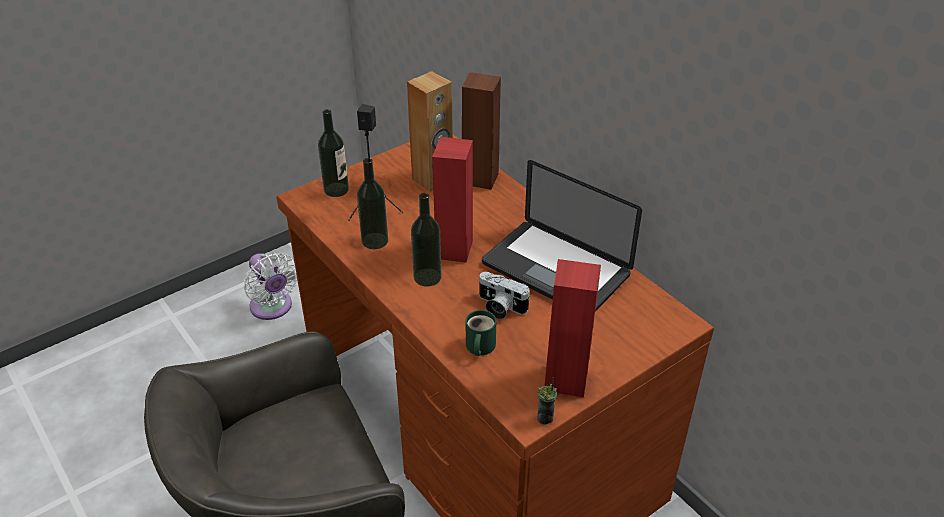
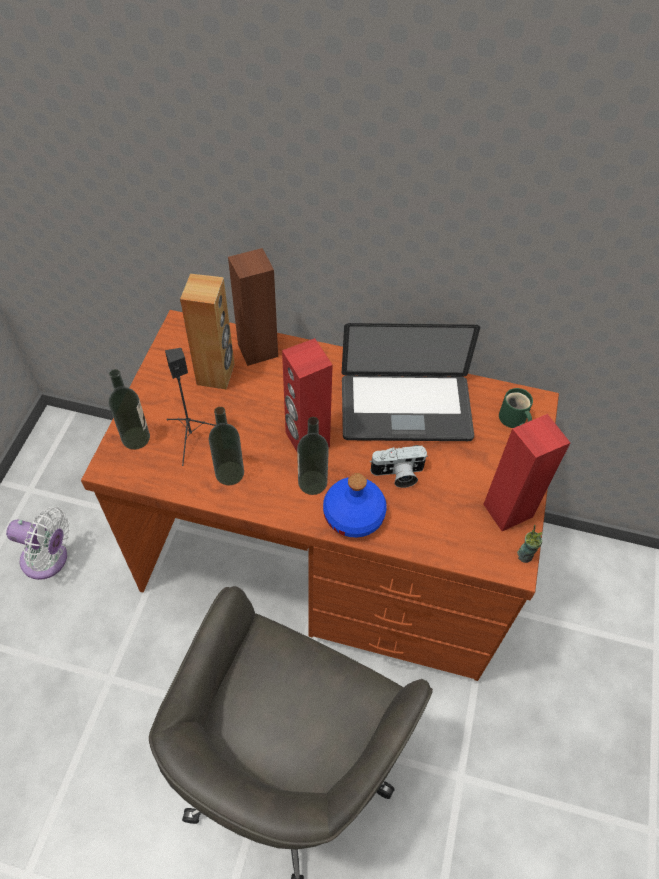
camera: 40 degrees left, 15 degrees up
green mug [466,310,496,356] -> green mug moved to [499,388,533,428]
none -> blue bottle [323,473,387,537]

